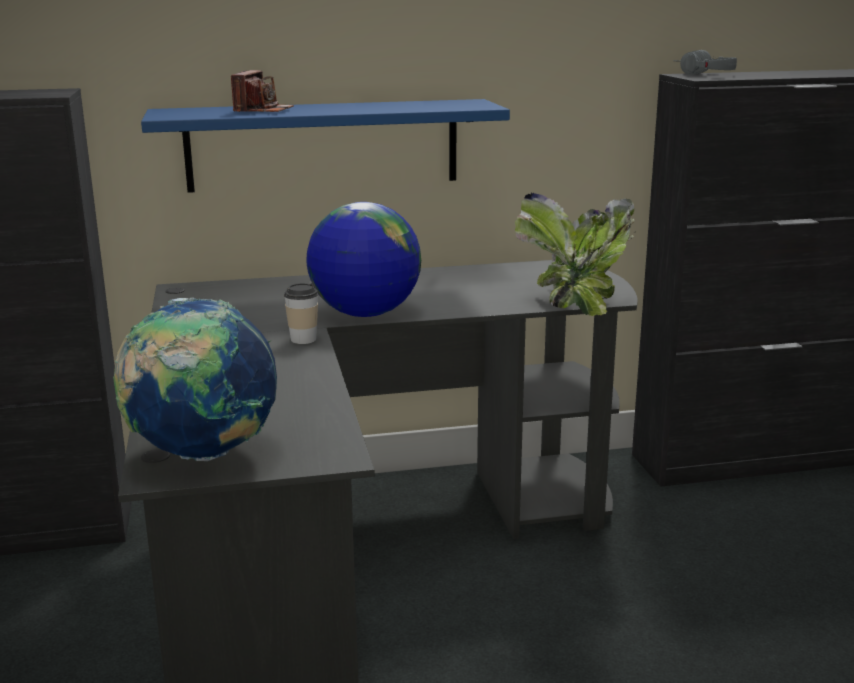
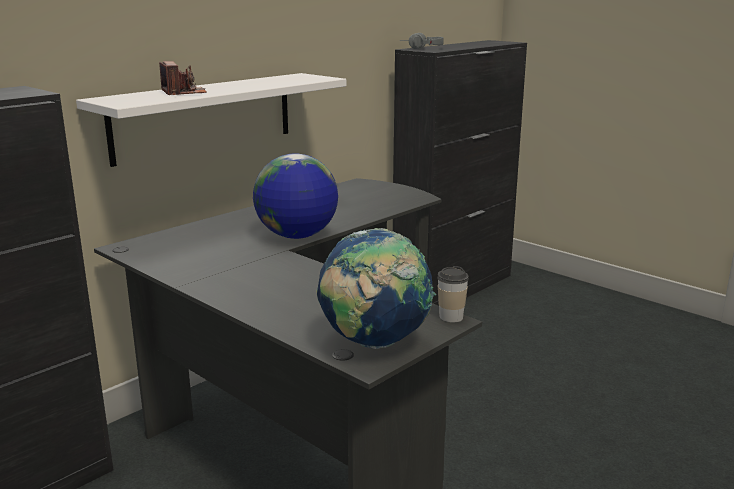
camera: 35 degrees left, 0 degrees up
blue shelf [141,99,510,193] -> white shelf [76,73,346,167]
cup [284,283,318,344] -> cup moved to [437,266,469,323]
potted plant [515,193,637,316] -> none

